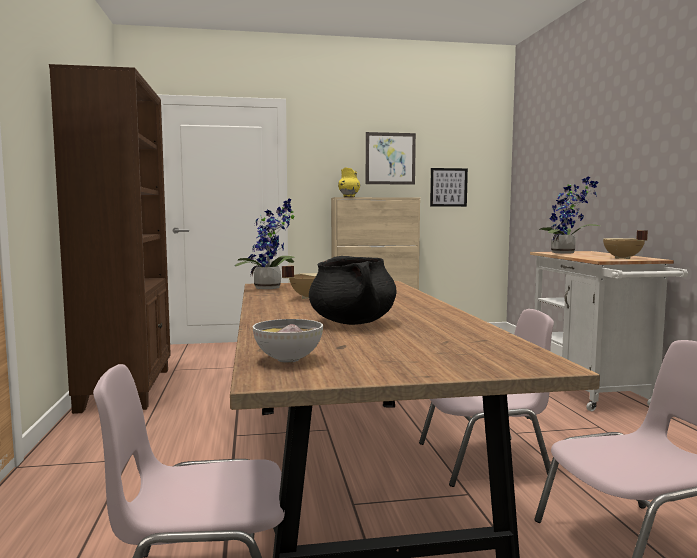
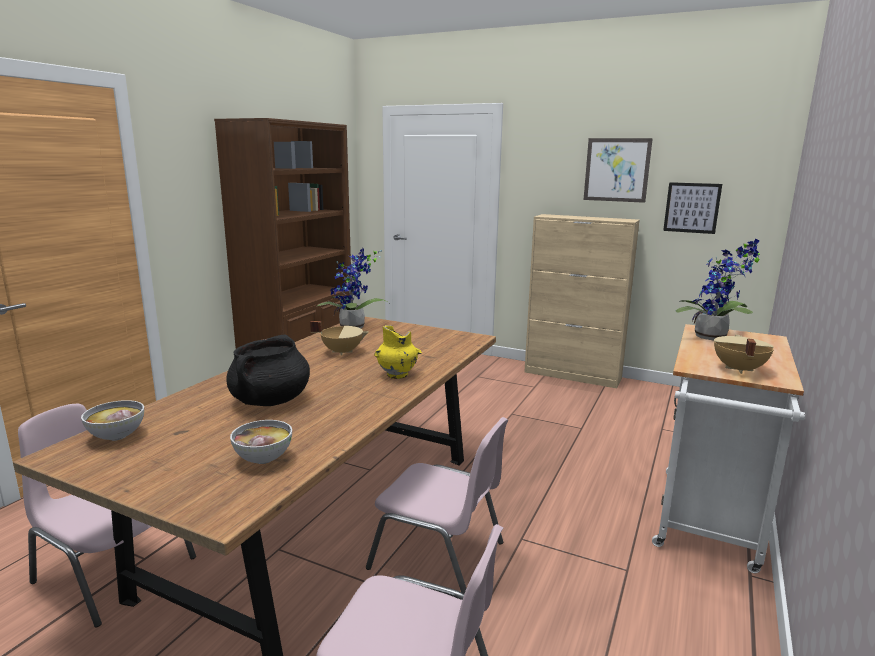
camera: 35 degrees right, 10 degrees up
yellow vase [338,167,360,197] -> yellow vase moved to [374,325,422,379]
none -> bowl [230,420,292,464]

